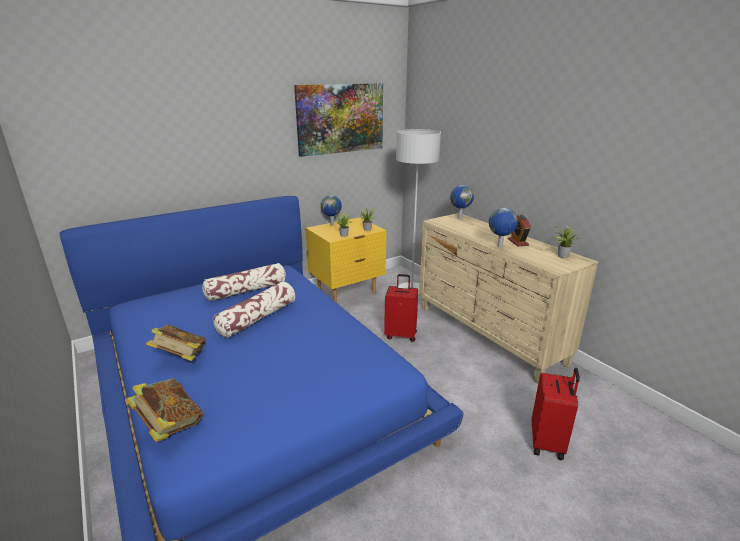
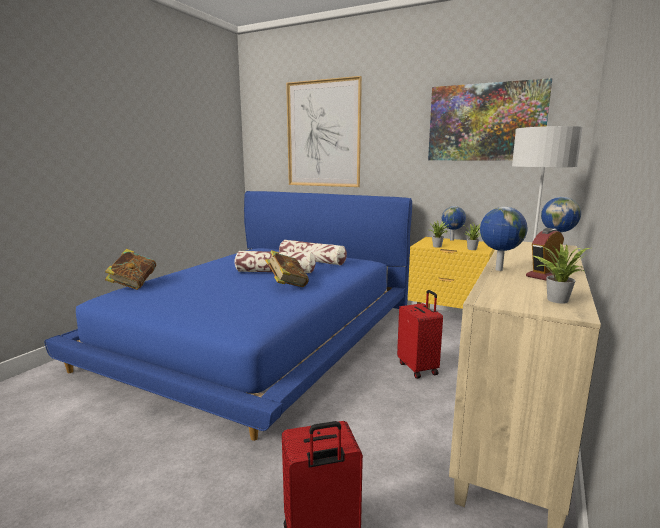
camera: 60 degrees right, 10 degrees down
book [146,325,206,361] -> book moved to [265,250,309,287]
none -> picture [286,76,362,187]

